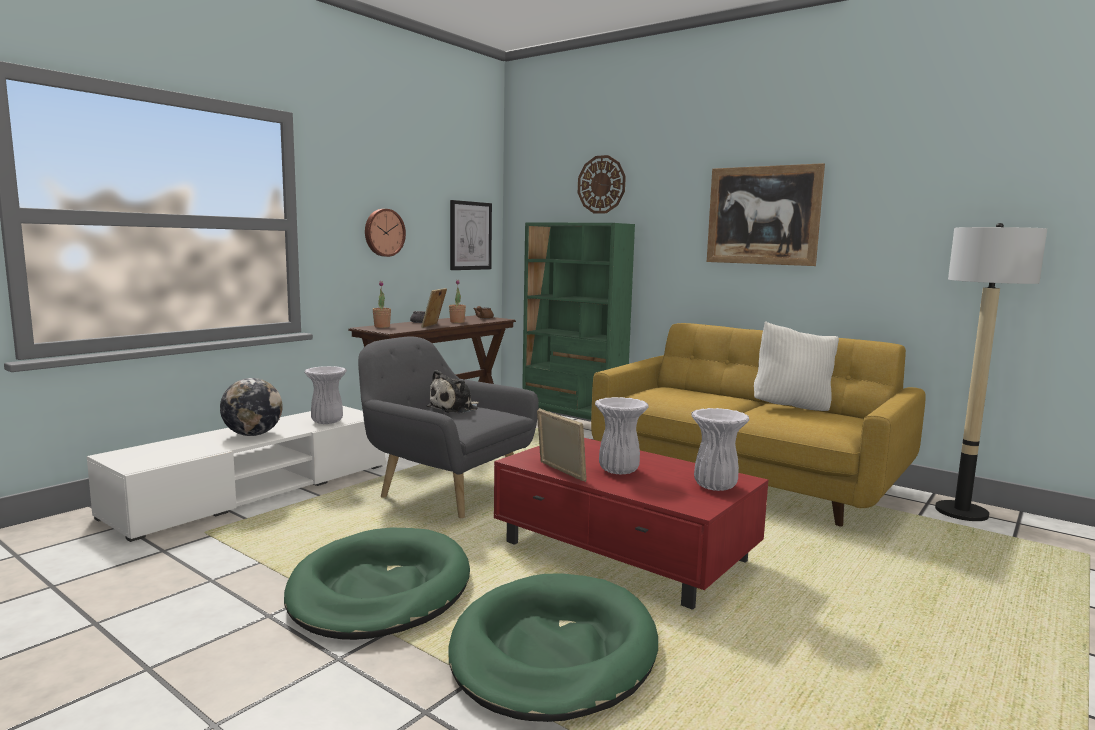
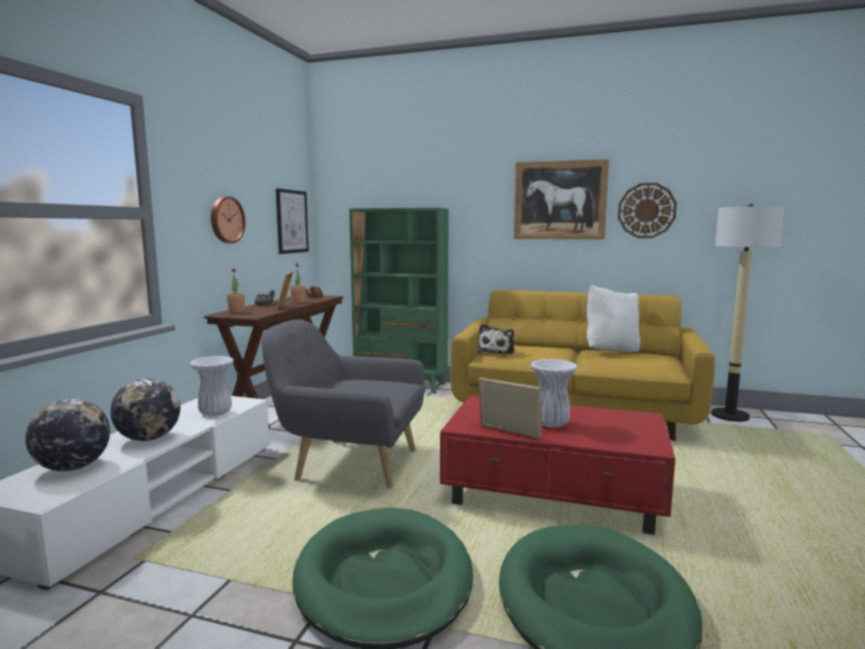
camera: 20 degrees left, 0 degrees up
plush toy [426,370,479,413] -> plush toy moved to [477,324,515,355]
wall clock [578,155,626,213] -> wall clock moved to [618,183,677,238]
white vase [691,408,750,491] -> none
none -> globe [25,399,110,471]

